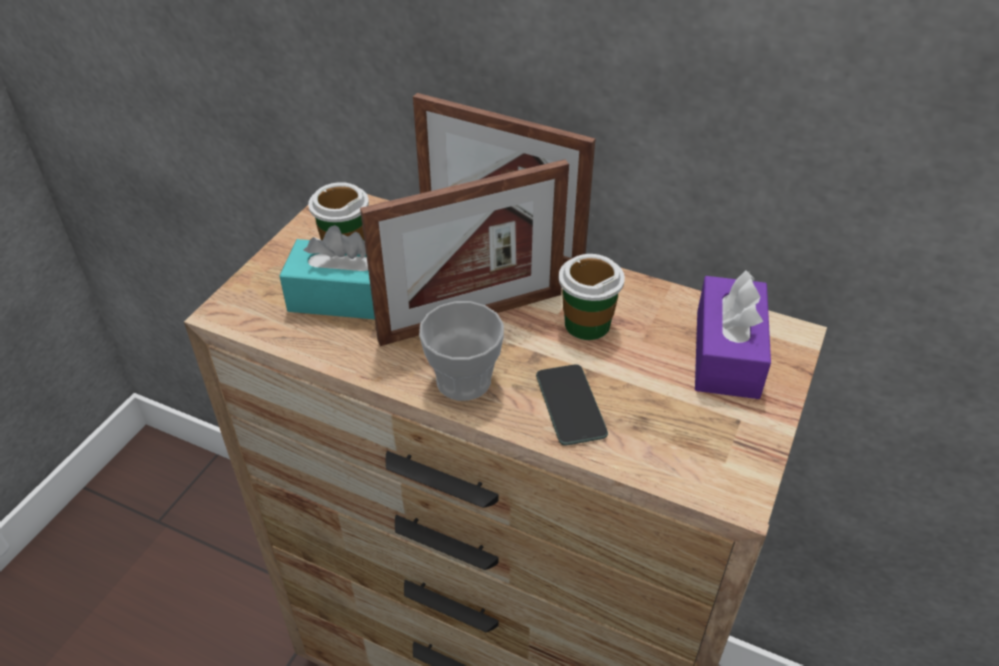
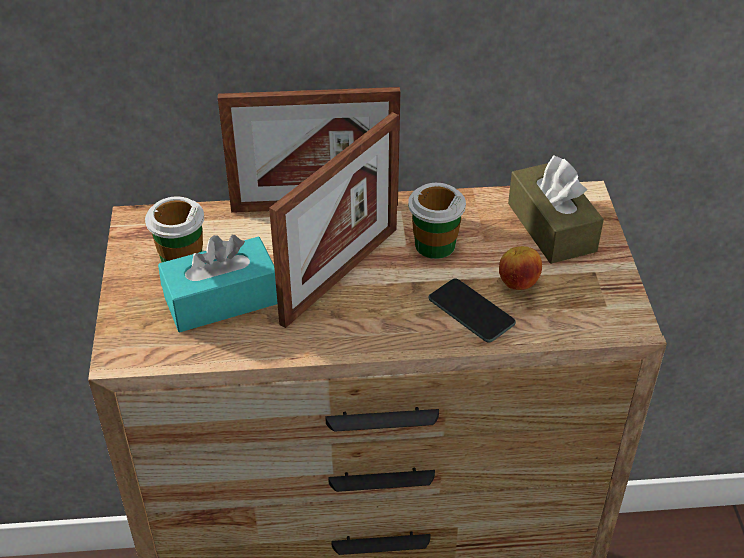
camera: 30 degrees left, 0 degrees up
cup [419,301,504,401] -> none
purple tissue box [695,270,771,399] -> brown tissue box [508,155,604,264]
none -> apple [499,246,542,290]

